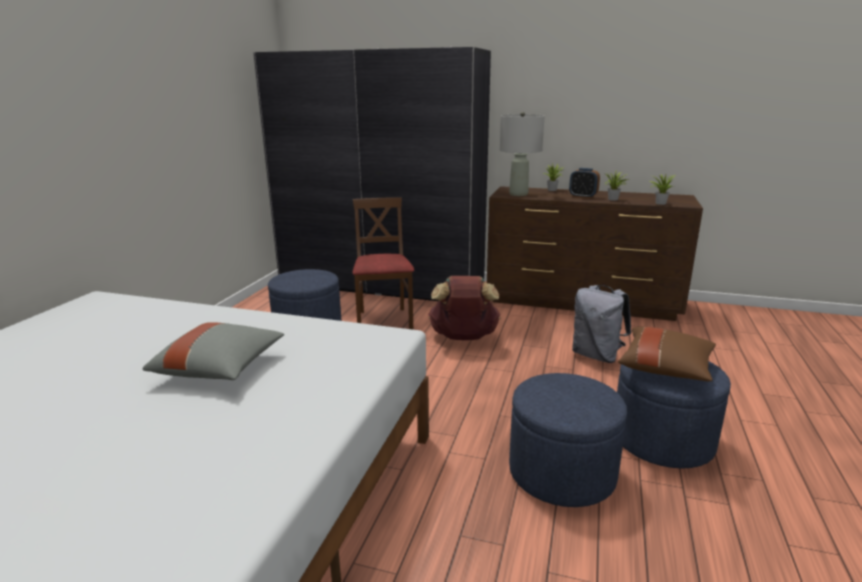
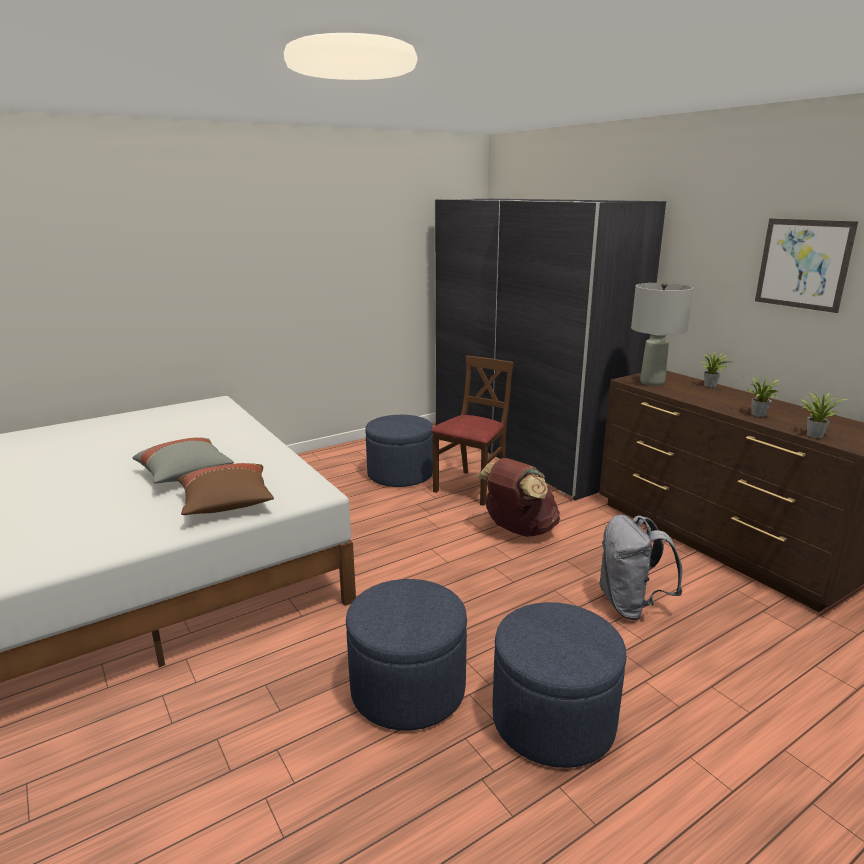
camera: 40 degrees right, 0 degrees up
alarm clock [569,168,600,199] -> none
brown pillow [618,327,716,382] -> brown pillow moved to [177,463,274,515]
none -> picture [755,218,858,313]

